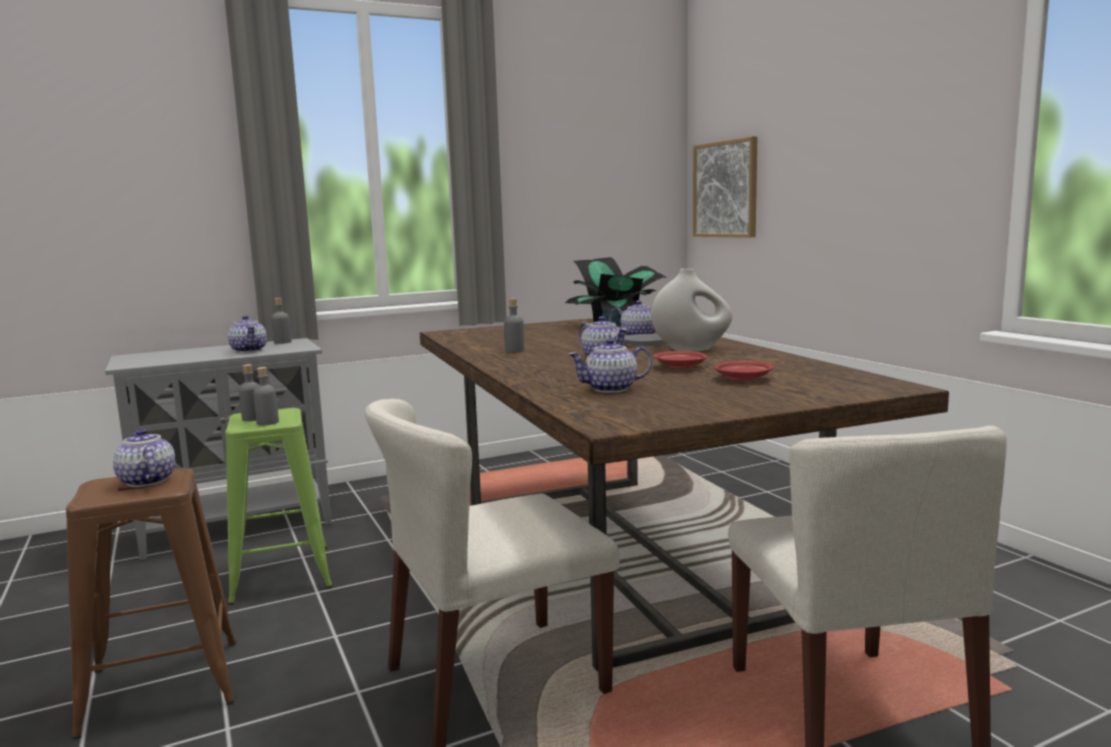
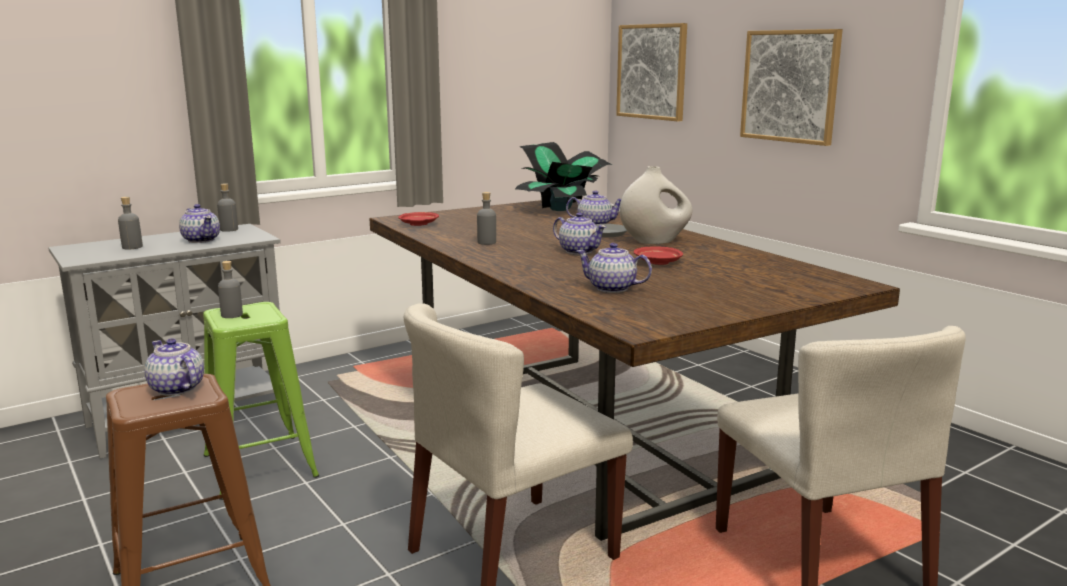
camera: 10 degrees left, 5 degrees up
grey bottle [253,367,279,426] -> grey bottle moved to [118,197,143,249]
teapot [568,338,652,393] -> teapot turned 45 degrees clockwise [576,243,652,293]
red plate [714,361,774,381] -> red plate moved to [398,212,439,226]
none -> picture [740,29,843,146]

